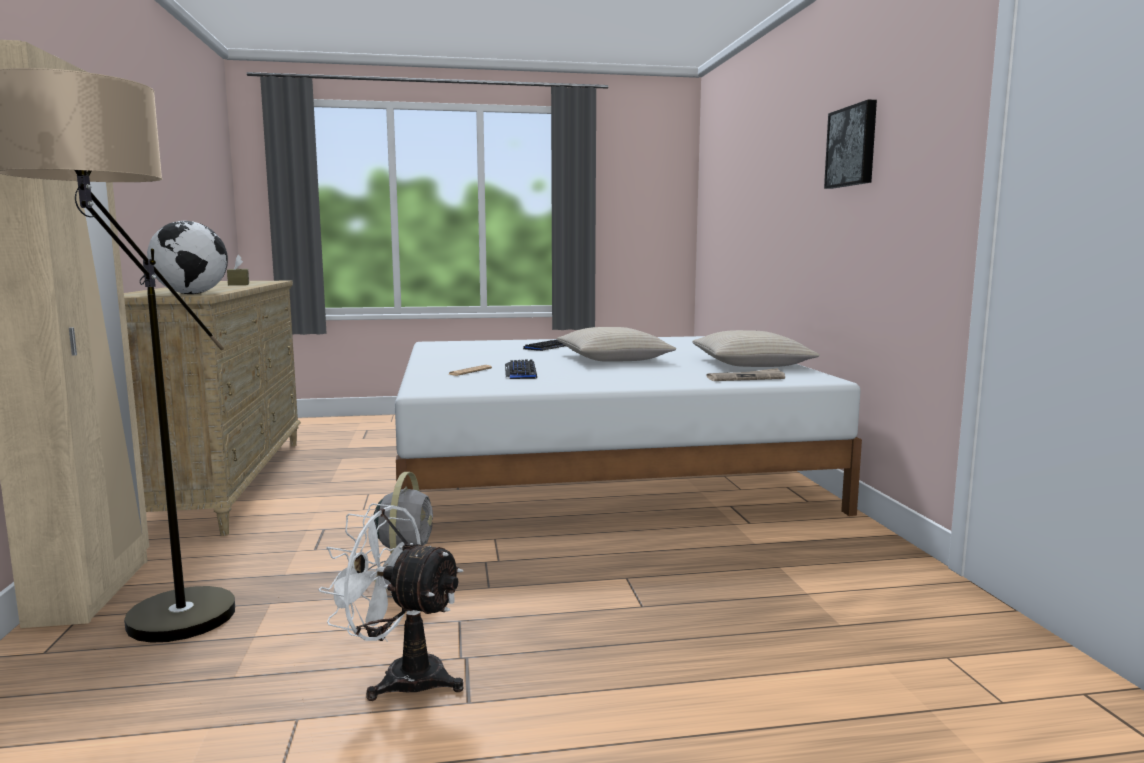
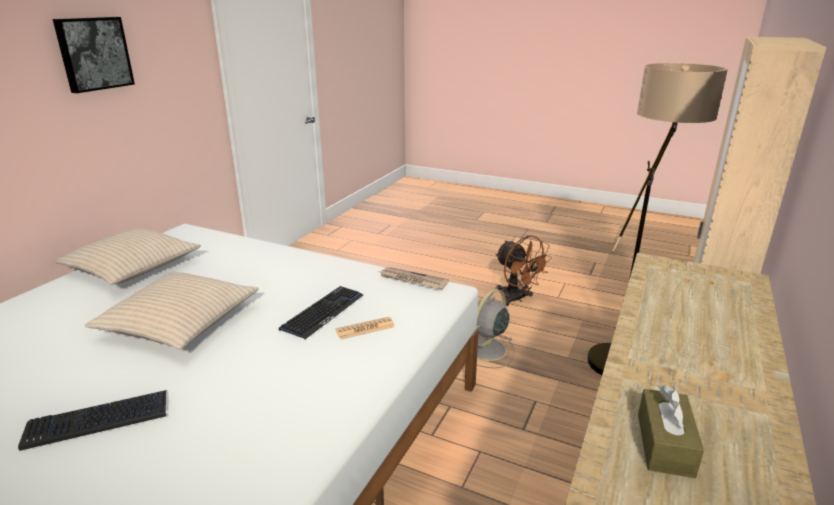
camera: 145 degrees left, 15 degrees up
globe [147,221,228,294] -> none
white fan [318,503,463,701] -> brown fan [495,235,552,306]
newspaper [707,368,785,381] -> newspaper moved to [380,267,449,289]

